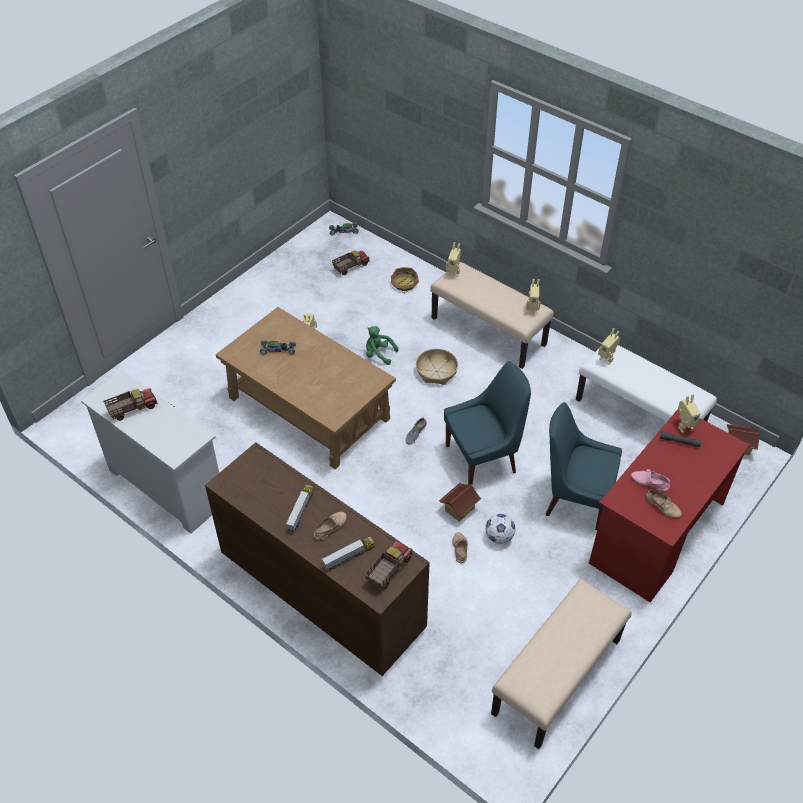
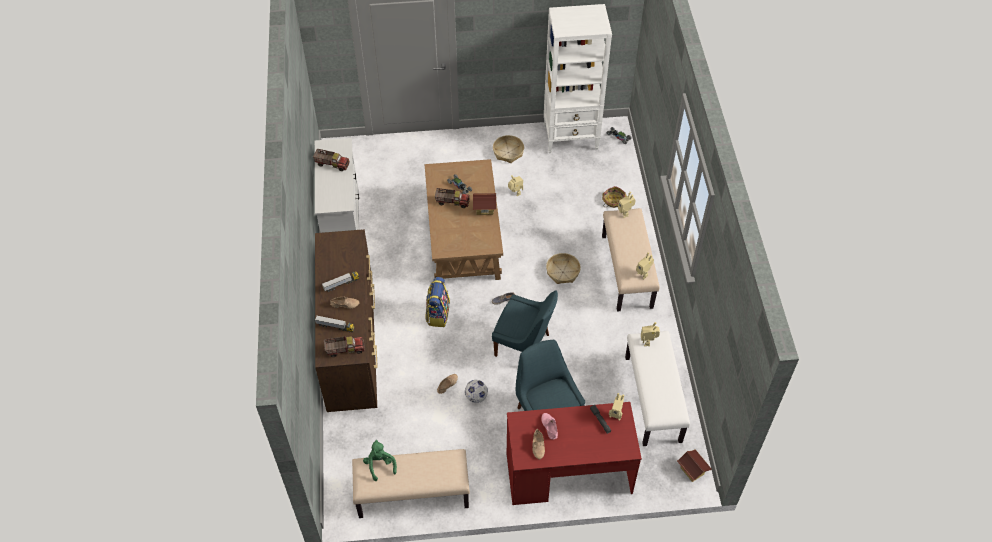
camera: 45 degrees right, 5 degrees up
toy truck [332,250,370,275] -> toy truck moved to [435,188,470,208]
green plush toy [366,326,399,365] -> green plush toy moved to [363,440,397,481]
toy house [439,483,482,521] -> toy house moved to [473,193,497,215]
none -> backpack [425,277,450,327]
none -> basket [493,135,524,163]
none -> white bookcase [544,4,612,153]

